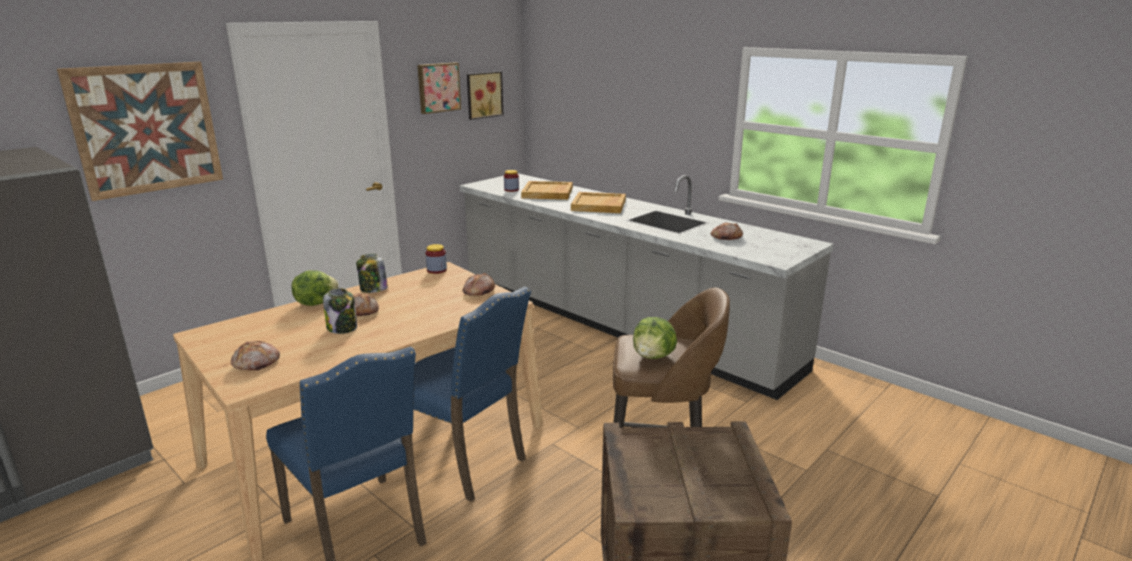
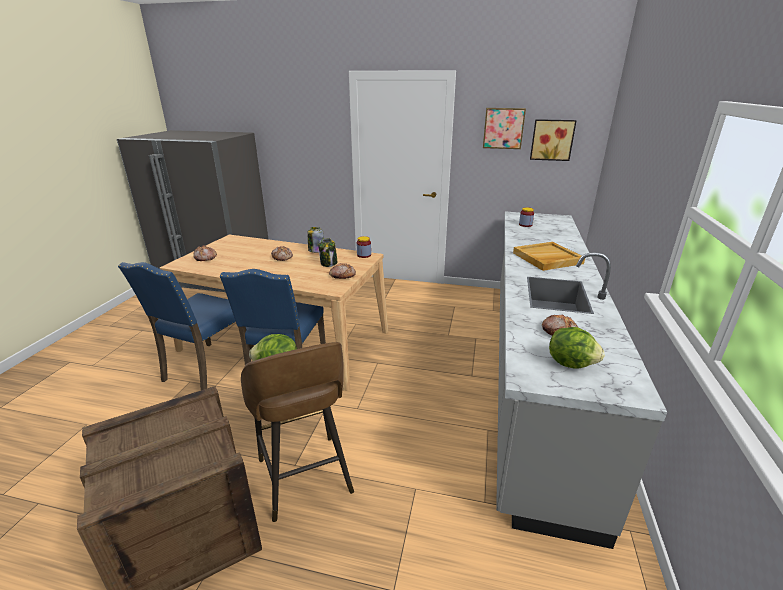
camera: 60 degrees right, 5 degrees up
picture [57,62,223,201] -> none
lettuce [291,270,338,306] -> lettuce moved to [549,327,605,369]
jar [323,288,357,334] -> jar moved to [318,238,337,267]
beige tray [521,181,573,200] -> none

